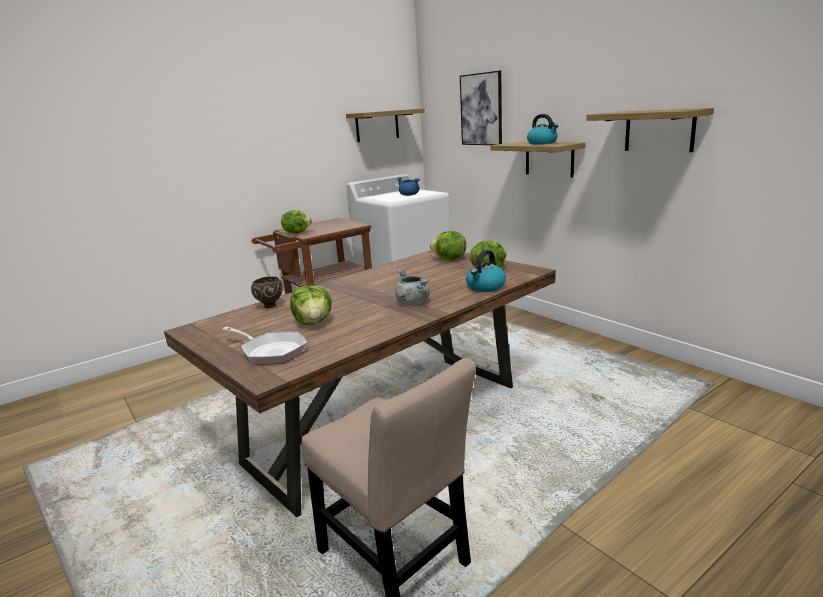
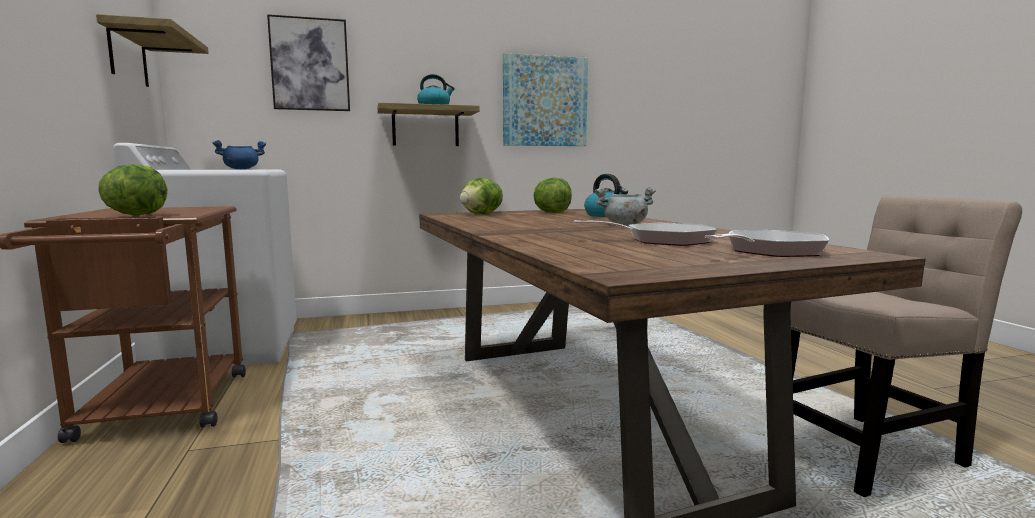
camera: 70 degrees left, 10 degrees down
brown bowl [251,277,283,308] -> none
lettuce [290,285,332,325] -> frying pan [573,220,717,246]
shelf [586,108,714,152] -> picture [503,53,588,146]

